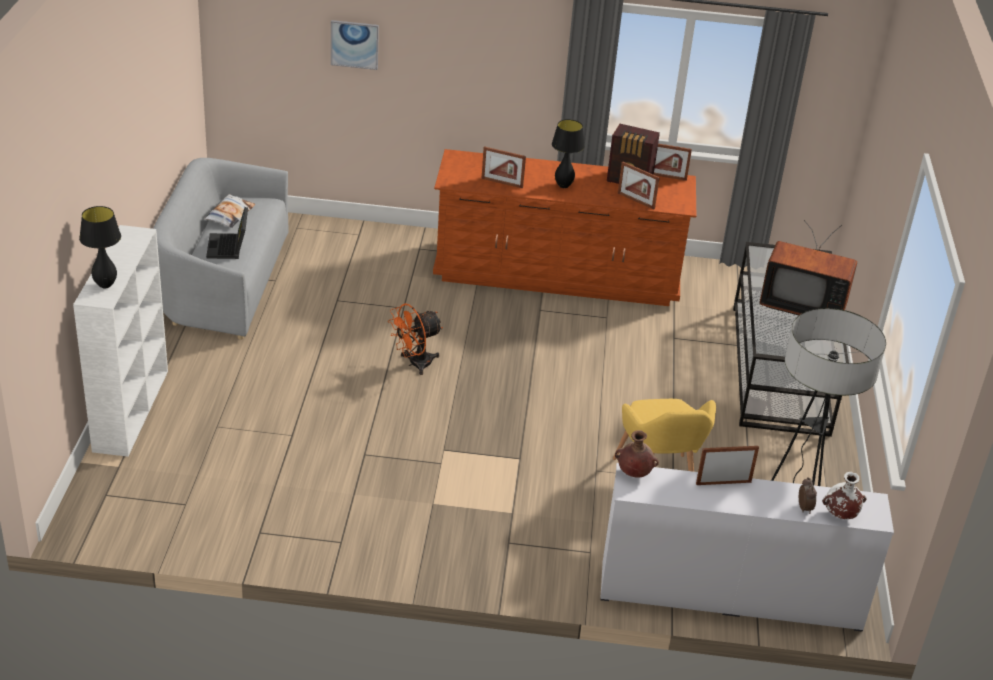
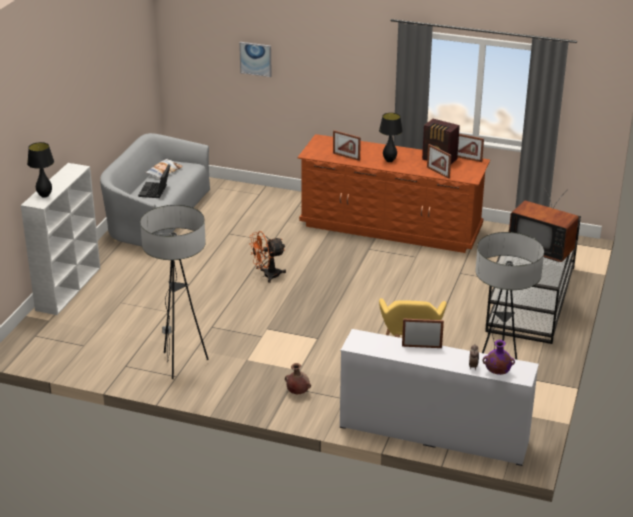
camera: 15 degrees right, 5 degrees down
brown vase [615,430,659,478] -> brown vase moved to [285,363,311,394]
white vase [822,472,867,519] -> purple vase [483,340,515,375]
none -> floor lamp [140,205,208,379]

